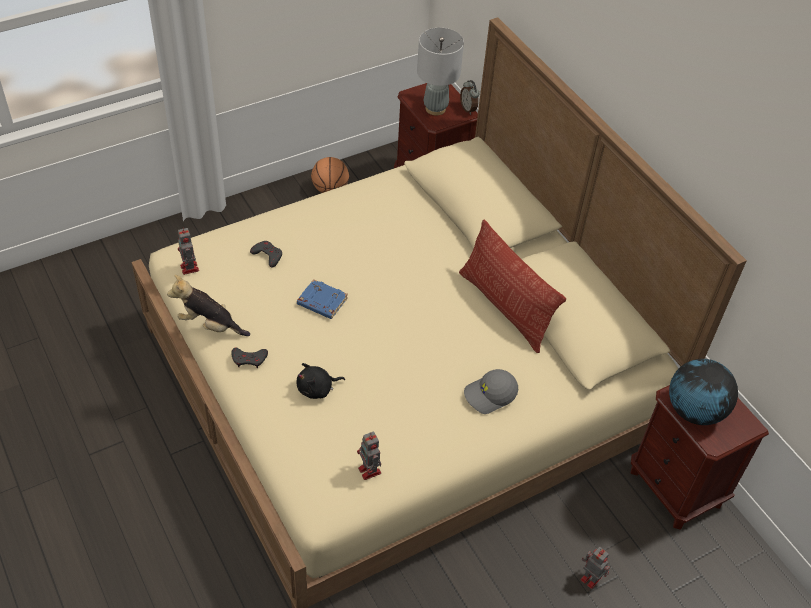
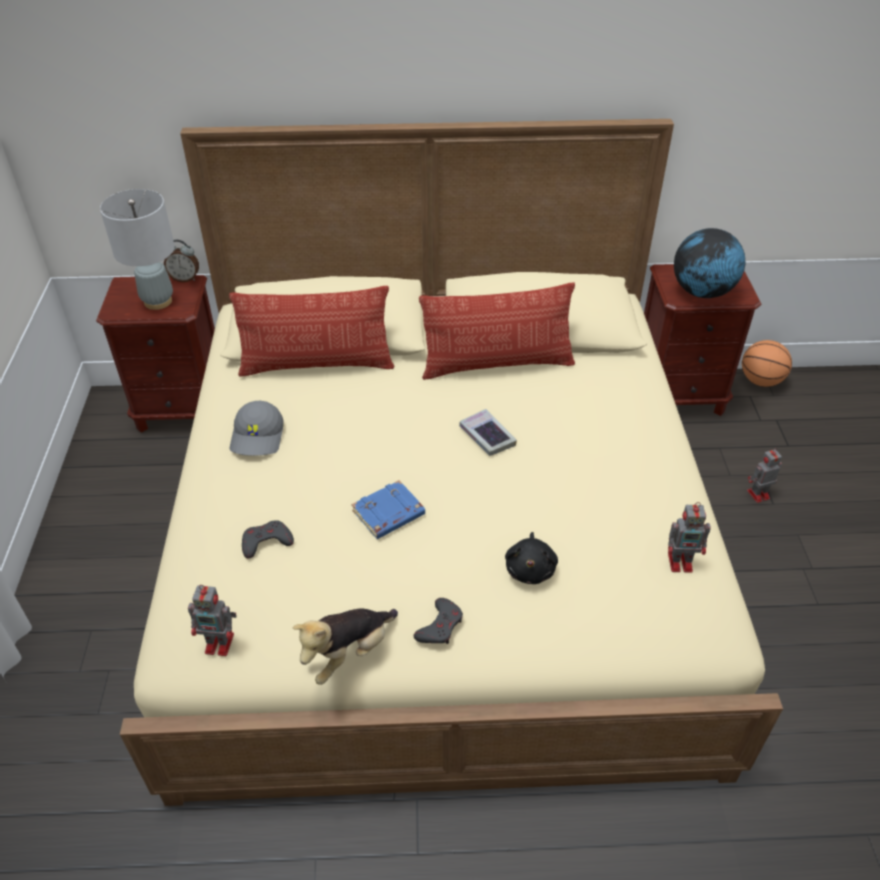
camera: 60 degrees left, 5 degrees down
basketball [311,157,349,193] -> basketball moved to [742,340,792,387]
grey cap [464,369,518,414] -> grey cap moved to [230,401,284,456]
none -> pillow [229,286,395,376]
none -> book [459,409,517,456]

